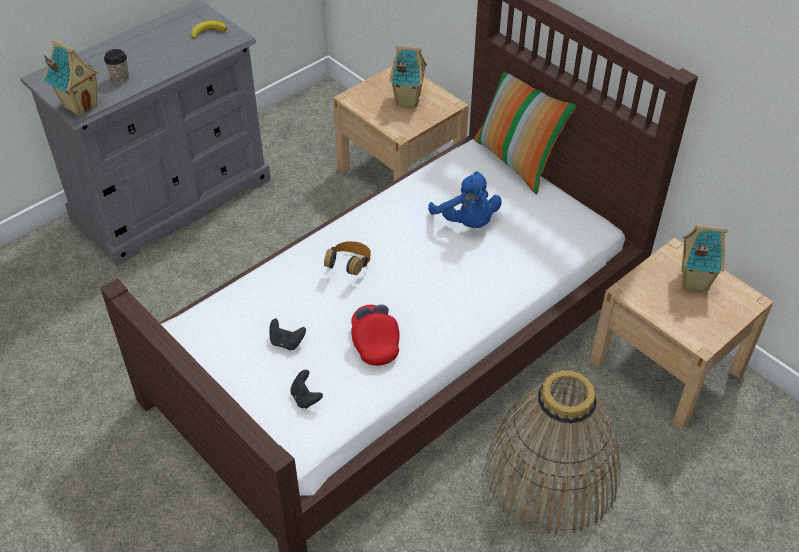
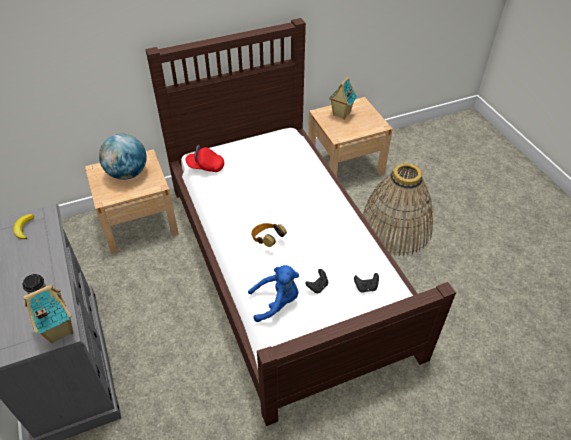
camera: 70 degrees left, 0 degrees up
red cap [351,304,400,366] -> red cap moved to [186,145,224,172]
toy house [389,45,427,107] -> globe [99,134,147,180]
blue plush toy [428,171,502,228] -> blue plush toy moved to [248,265,299,322]
pillow [474,72,576,195] -> none

